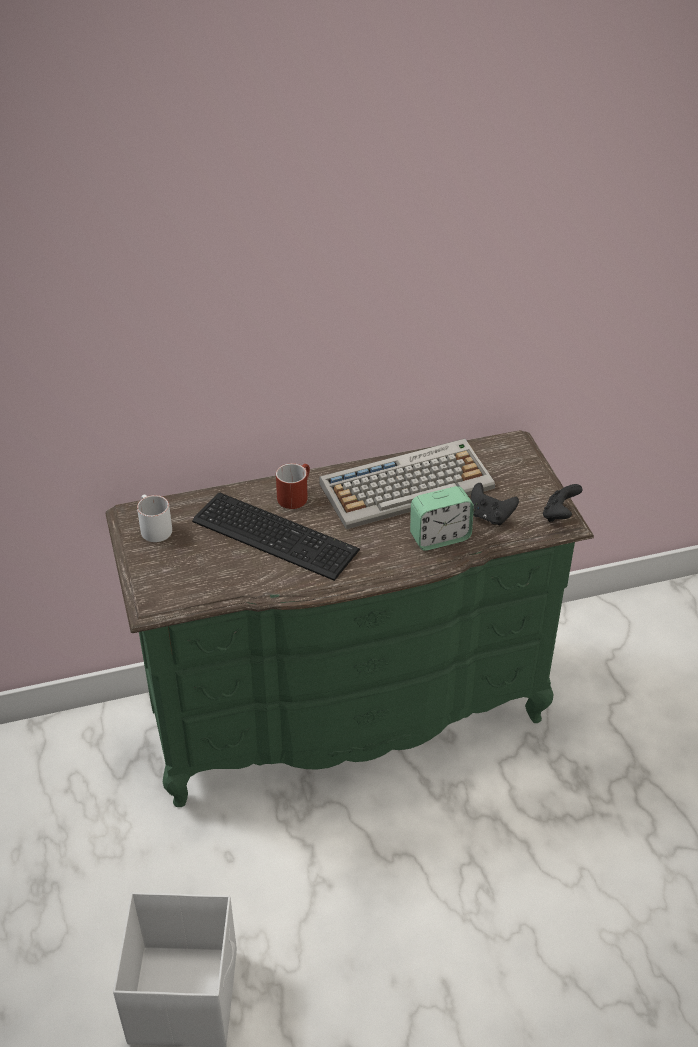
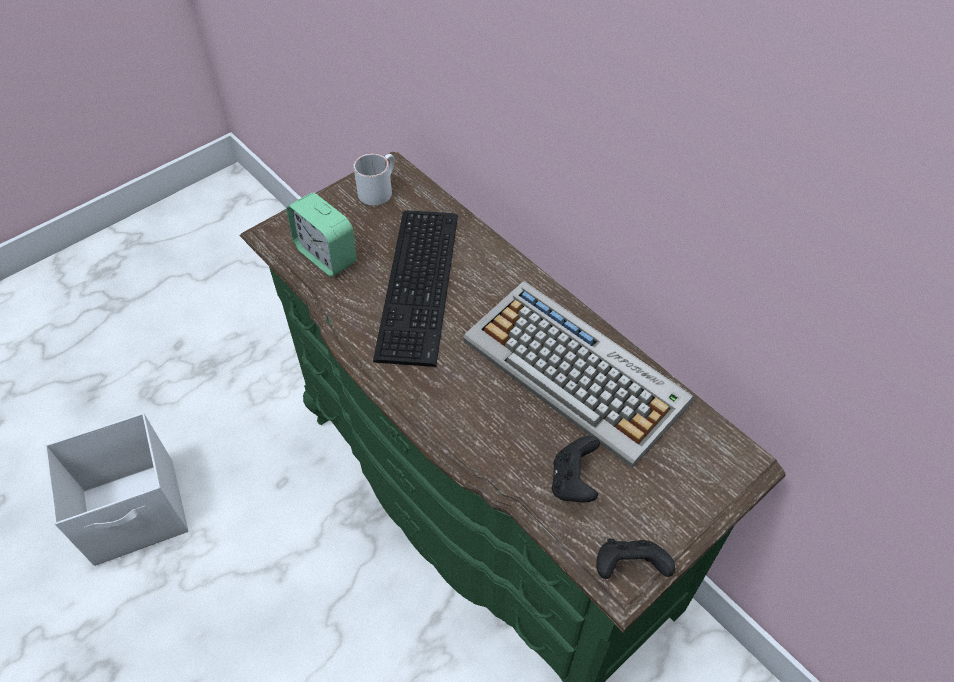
camera: 65 degrees right, 10 degrees up
red mug [276,463,310,509] -> none
alarm clock [410,486,474,551] -> alarm clock moved to [286,192,356,277]

